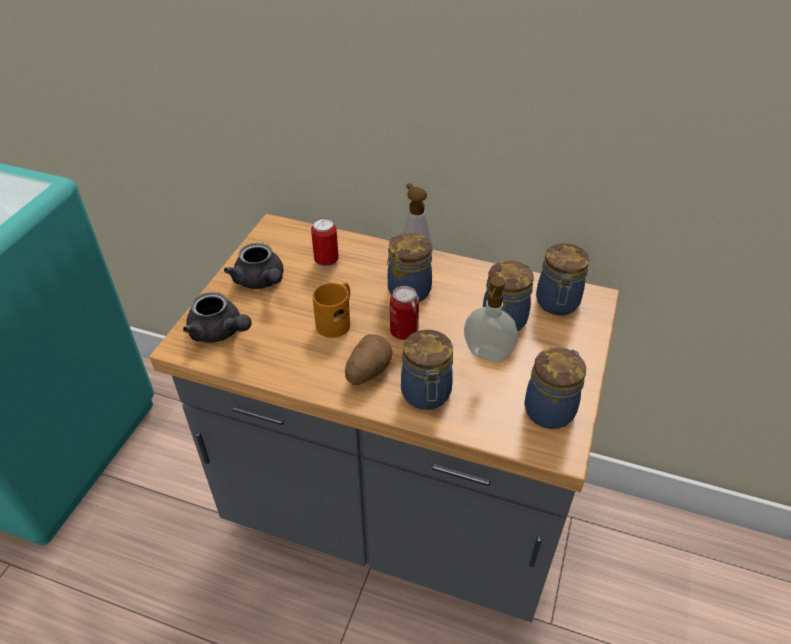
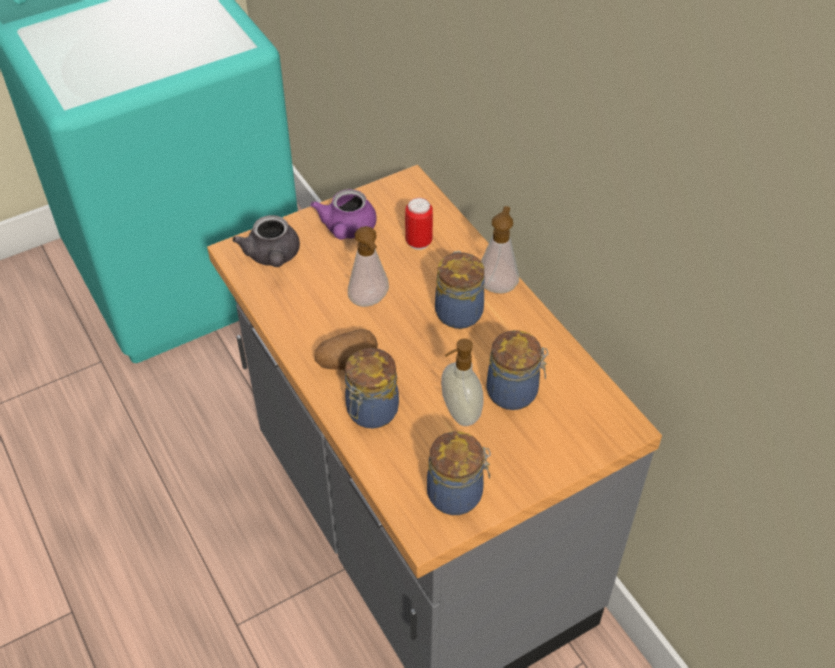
camera: 40 degrees right, 5 degrees up
grey teapot [224,243,283,289] -> purple teapot [310,189,377,240]
orange mug [312,282,350,338] -> soap dispenser [348,226,389,307]
can [390,286,419,340] -> none
jar [536,243,590,315] -> none

